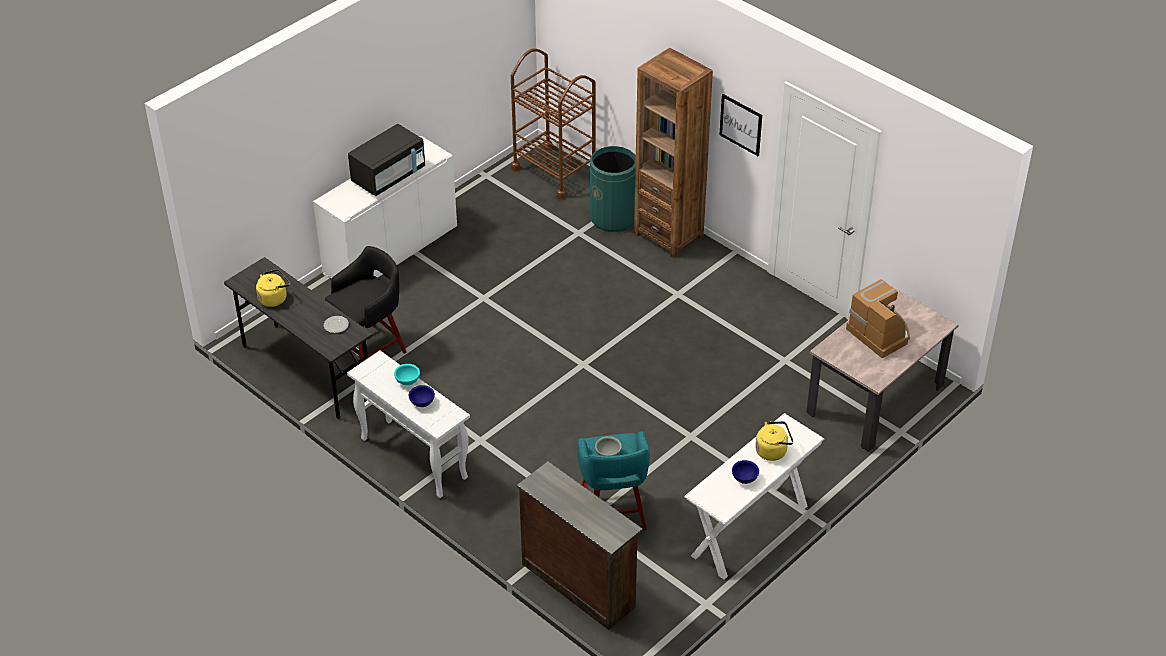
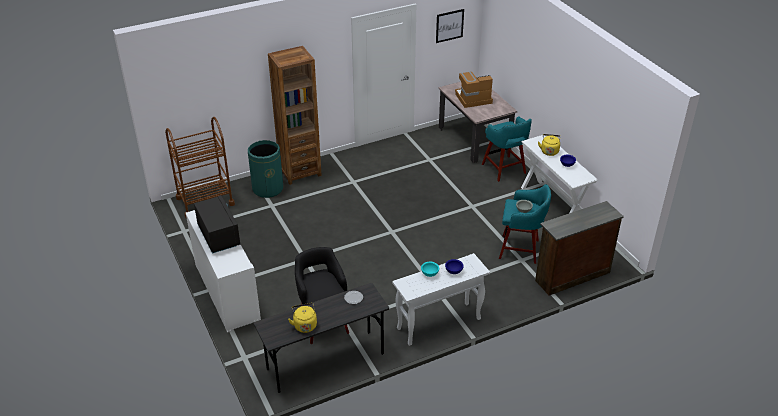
camera: 70 degrees left, 5 degrees down
picture [719,94,762,156] -> picture moved to [436,9,464,43]
none -> turquoise stool [482,116,532,182]

